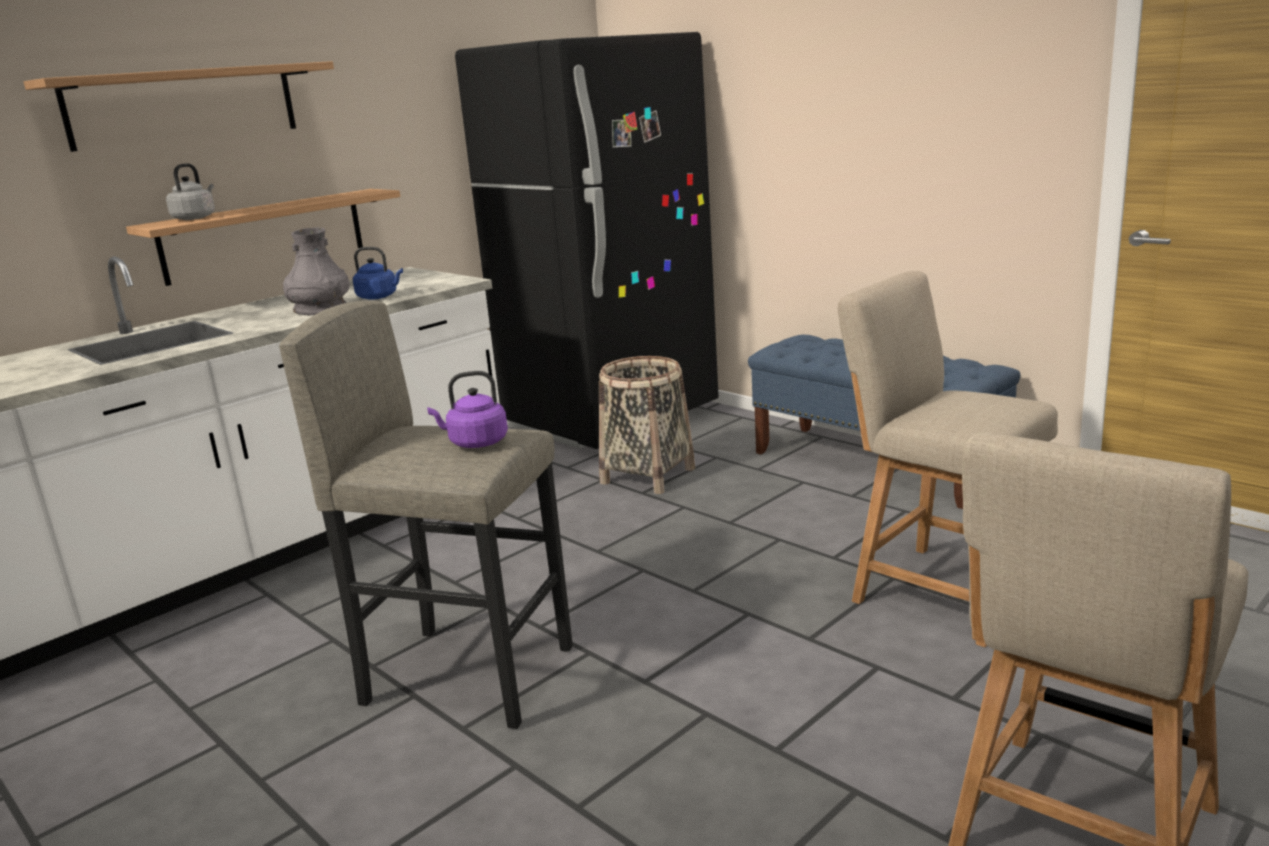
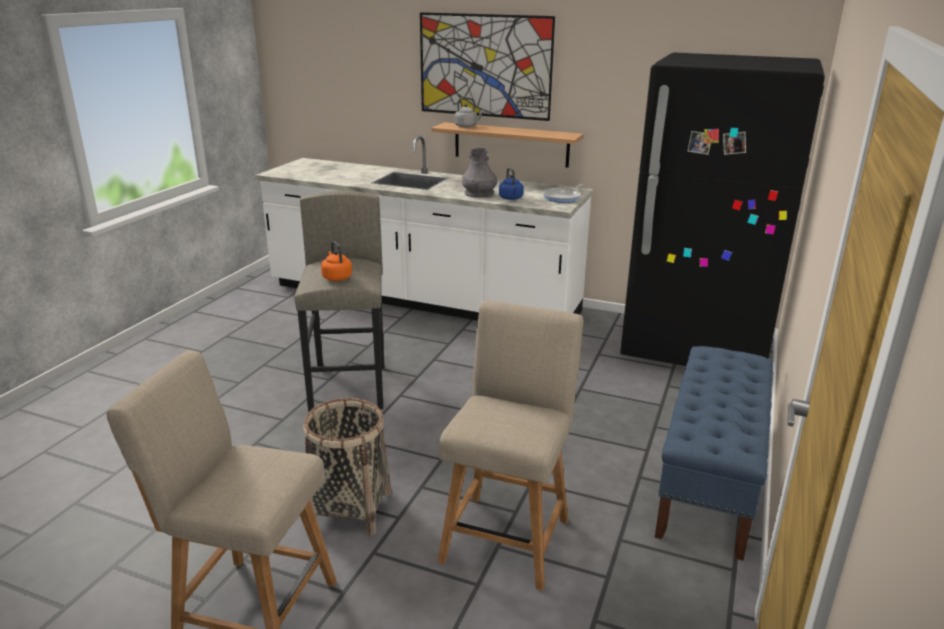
camera: 65 degrees right, 5 degrees up
shelf [24,61,334,152] -> picture [420,12,555,121]
purple kettle [427,371,508,448] -> orange kettle [321,241,352,281]
basket [599,356,695,494] -> basket moved to [303,398,391,536]
none -> frying pan [543,184,583,203]

